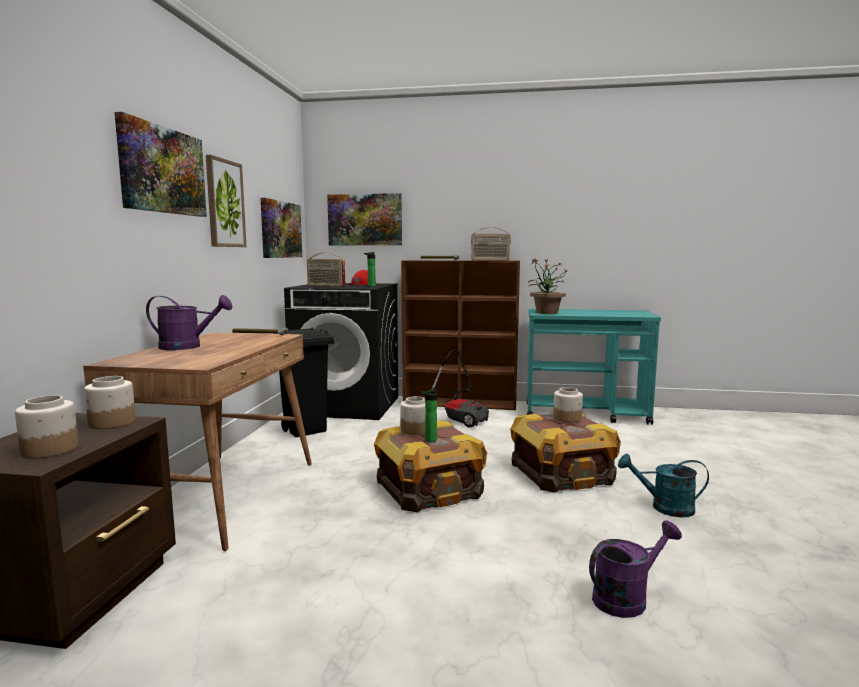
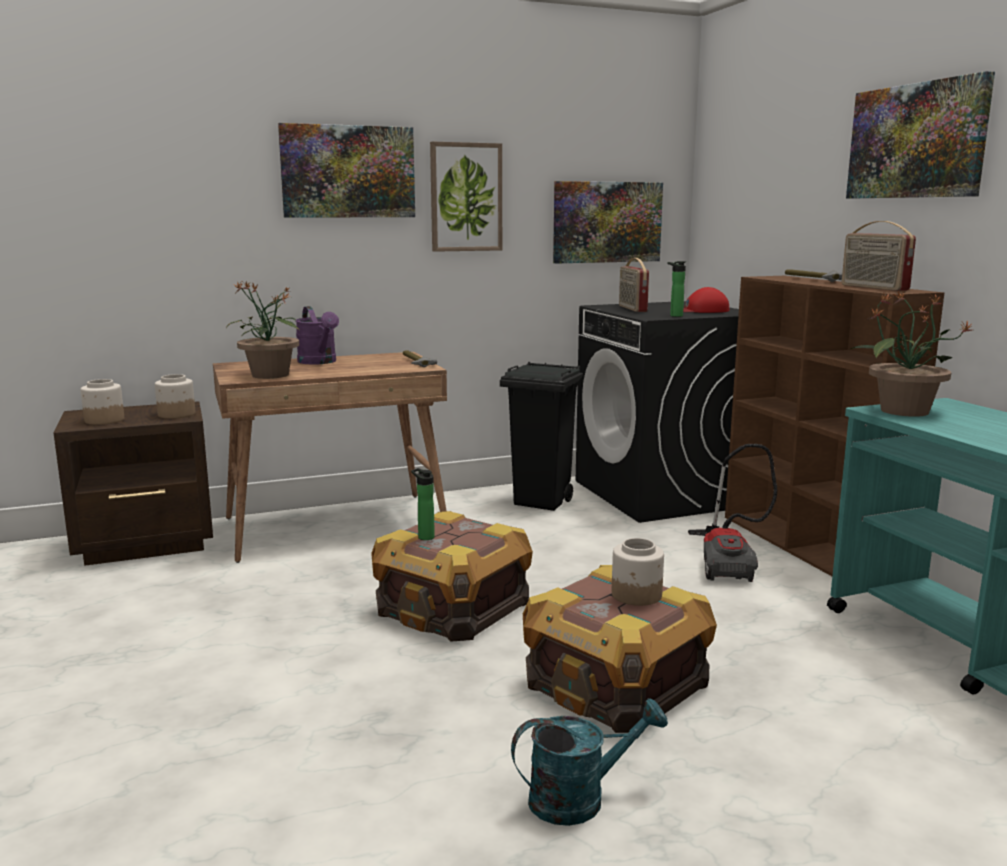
camera: 60 degrees right, 5 degrees up
picture [327,193,402,245] -> picture moved to [846,71,995,198]
jar [400,396,426,435] -> none
purple watering can [589,520,682,618] -> none
turquoise watering can [618,454,709,518] -> turquoise watering can turned 90 degrees clockwise [511,698,668,826]
none -> potted plant [226,281,300,379]

